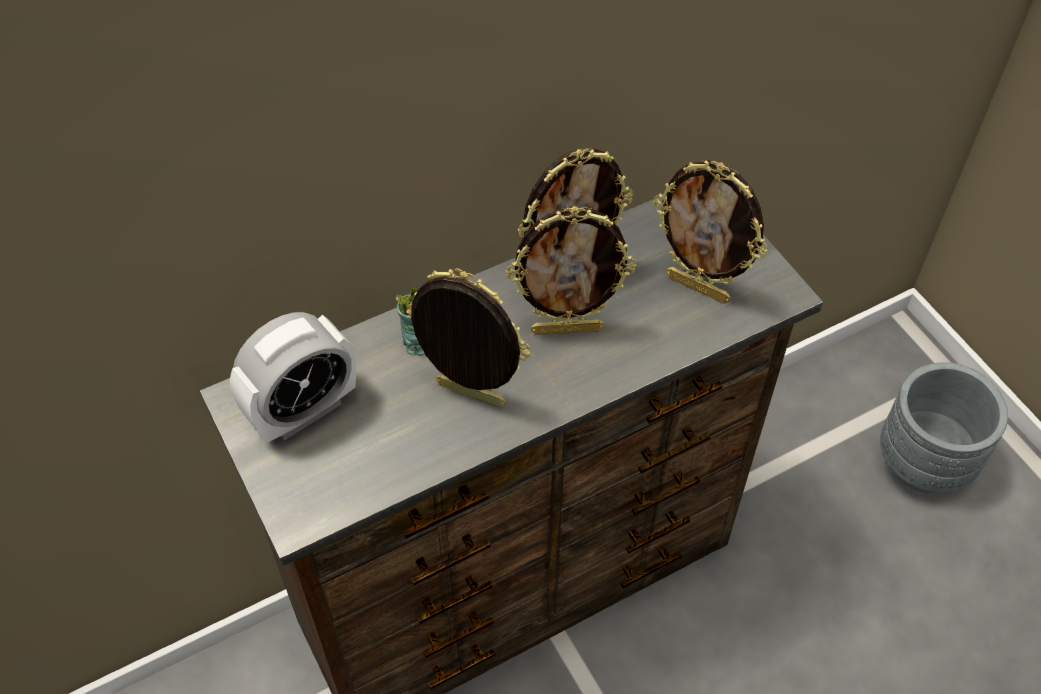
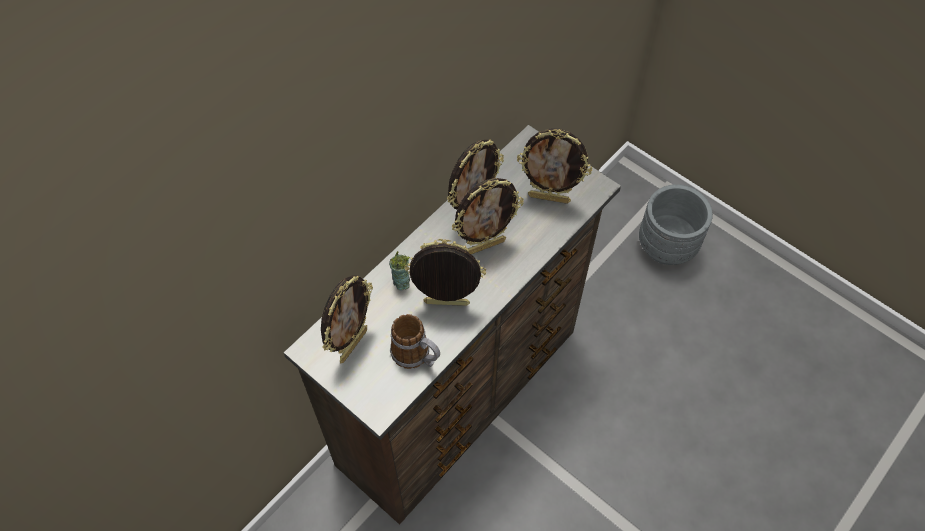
camera: 20 degrees left, 5 degrees up
alarm clock [230,312,356,443] -> picture frame [321,276,373,363]
none -> mug [390,314,440,369]

